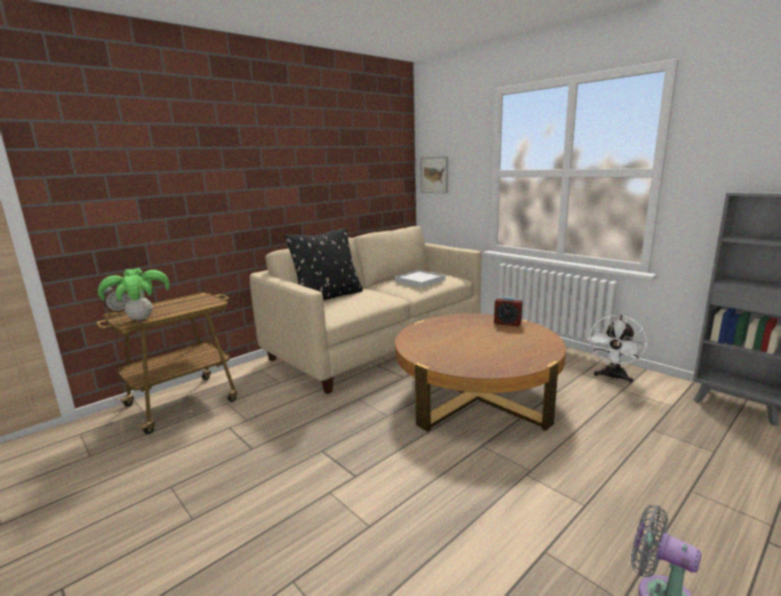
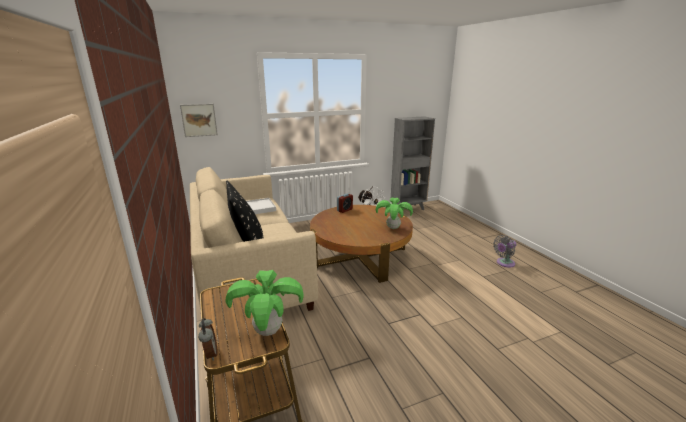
camera: 70 degrees left, 5 degrees up
none -> potted plant [376,197,413,229]

